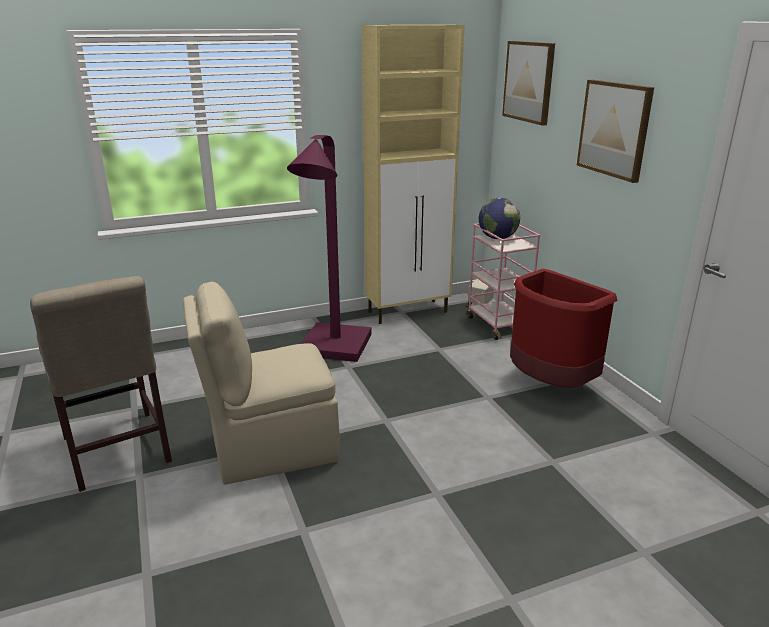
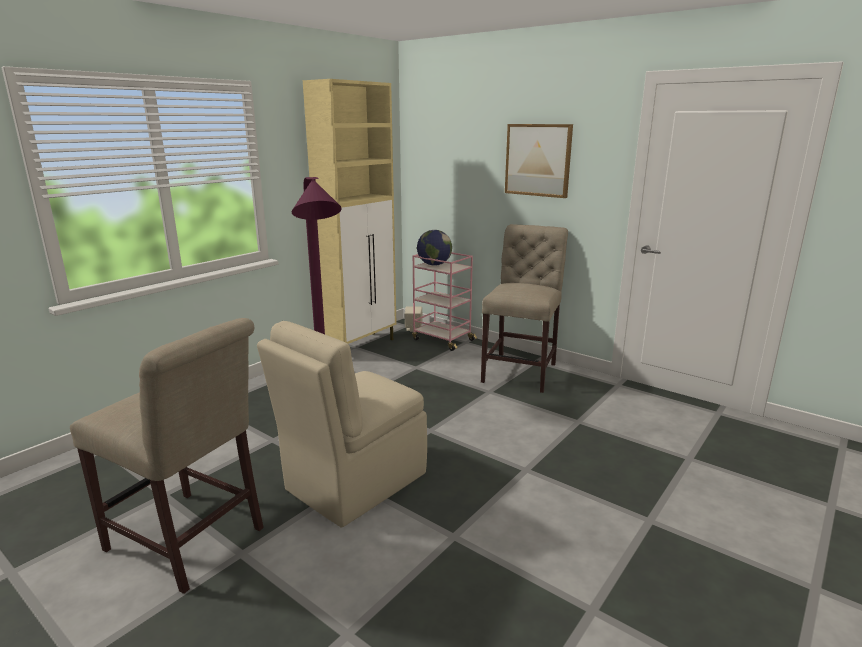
camera: 30 degrees left, 5 degrees down
picture [502,41,555,126] -> none
red trash can [510,269,617,388] -> beige chair [481,224,568,393]

